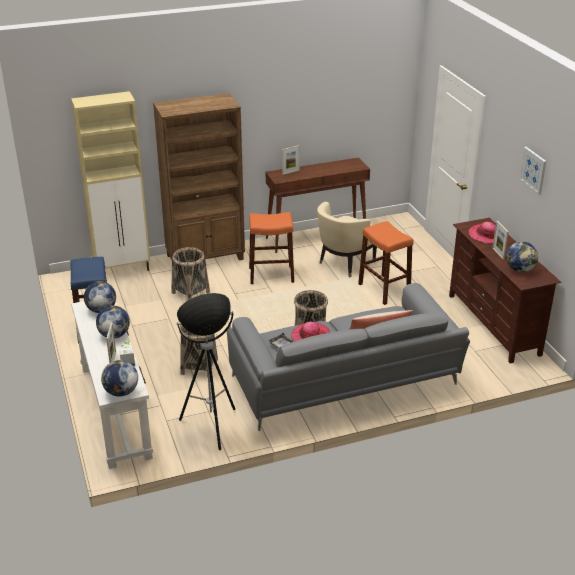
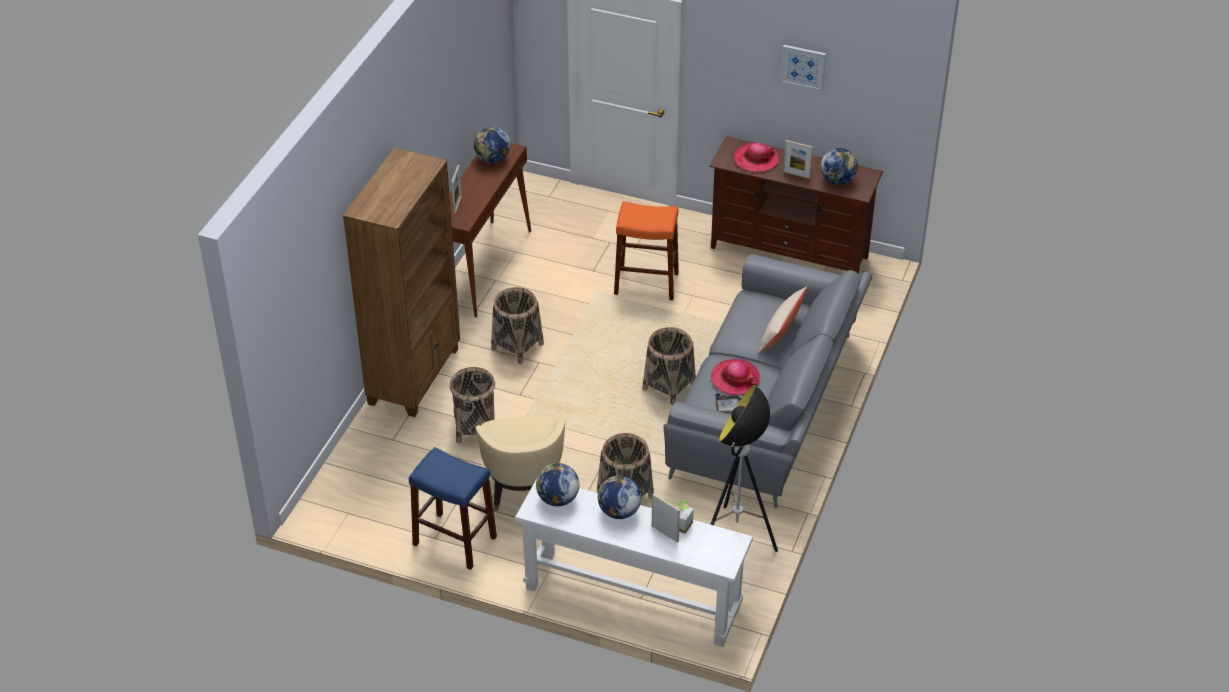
camera: 50 degrees left, 10 degrees up
beige cabinet [71,91,150,271] -> none
globe [101,360,138,397] -> globe moved to [474,127,510,163]
orange stool [249,212,294,284] -> basket [491,287,544,364]
beige armchair [317,202,377,277] -> beige armchair moved to [475,416,565,511]

